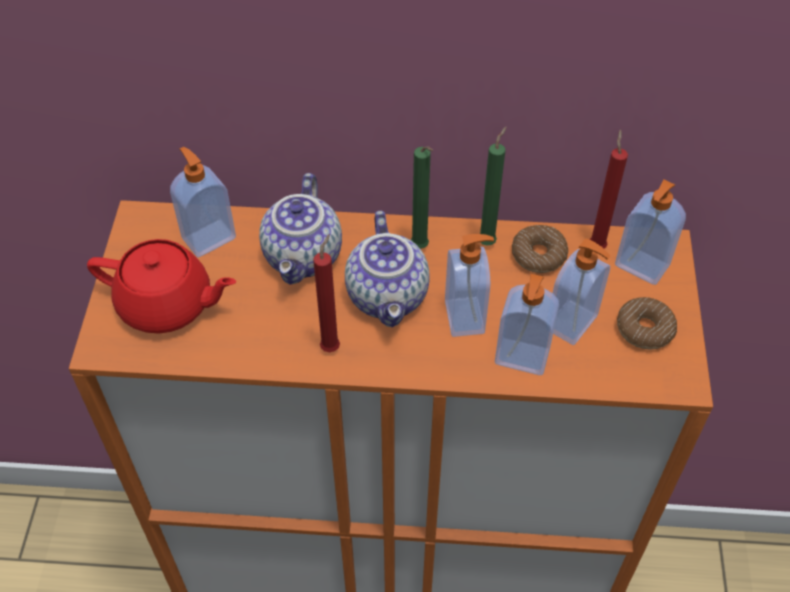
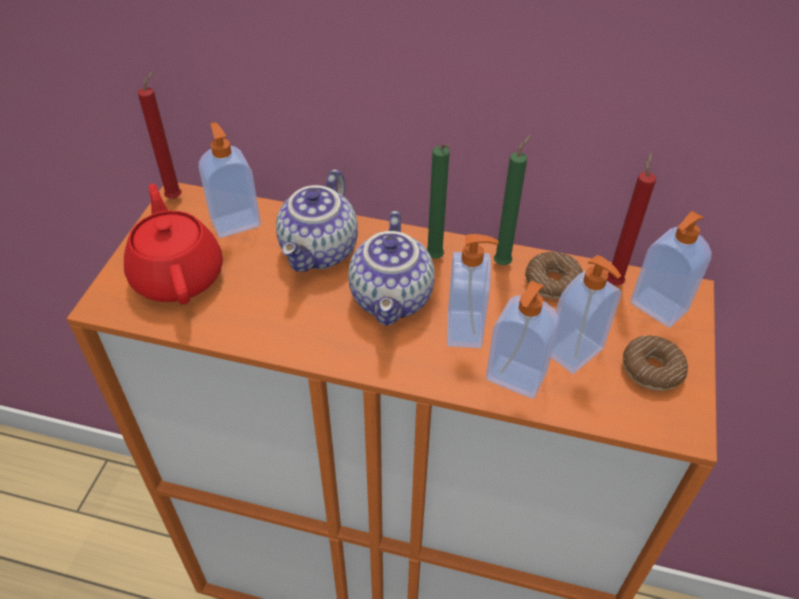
camera: 10 degrees right, 5 degrees down
red teapot [87,239,236,334] -> red teapot turned 135 degrees counterclockwise [124,183,223,304]
red candle [313,234,340,352] -> red candle moved to [138,70,182,199]

